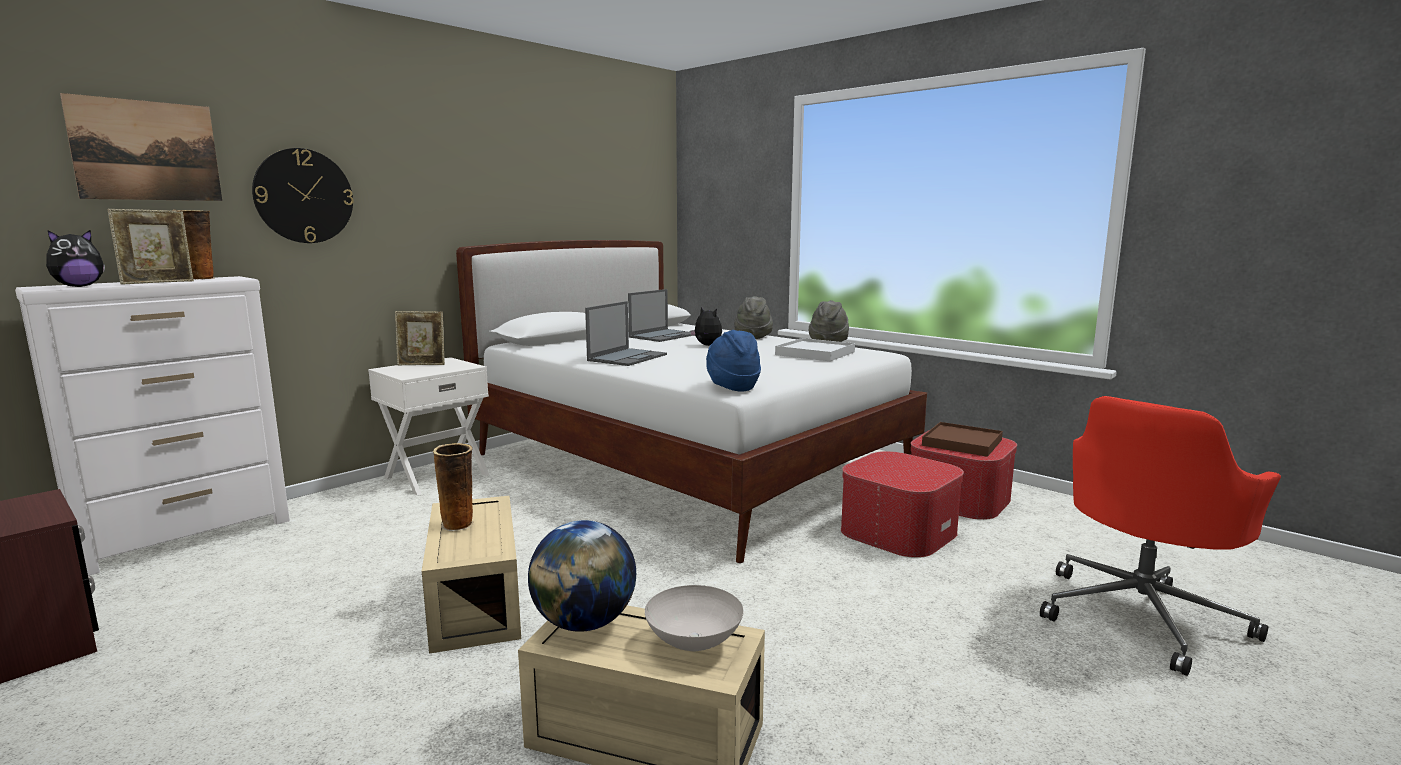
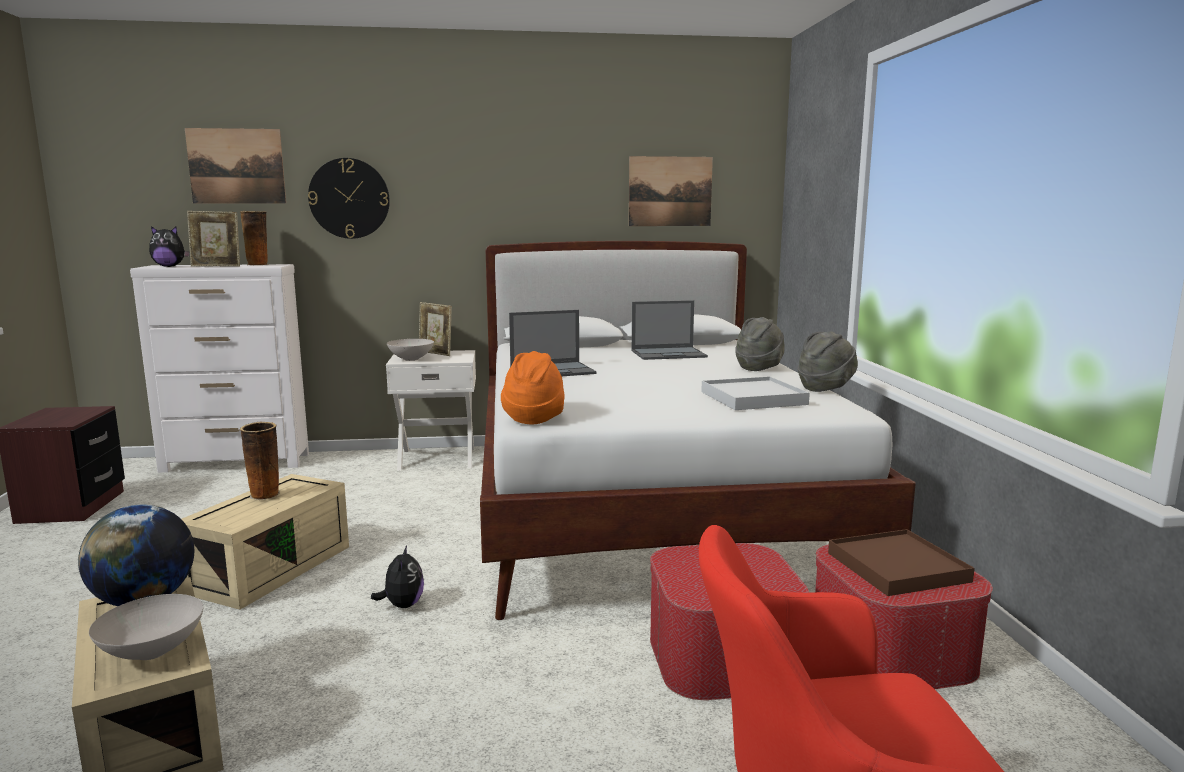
camera: 40 degrees right, 0 degrees up
plush toy [690,307,722,346] -> plush toy moved to [371,545,424,608]
blue hat [706,330,761,392] -> orange hat [501,351,565,424]
none -> white bowl [387,339,434,361]
none -> picture [629,156,713,226]

